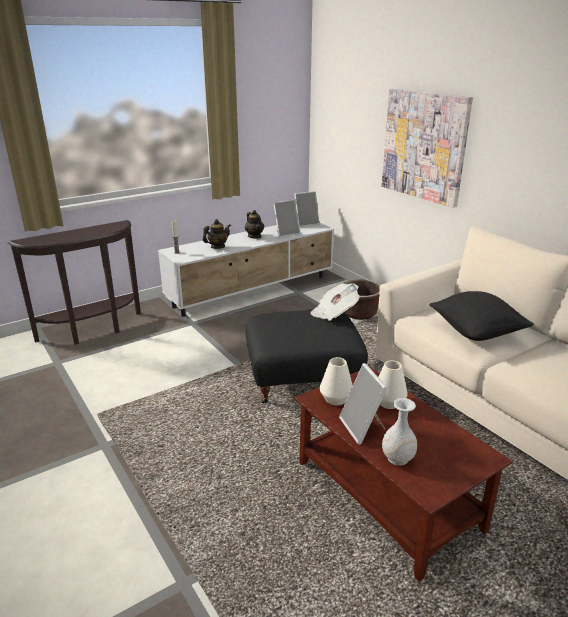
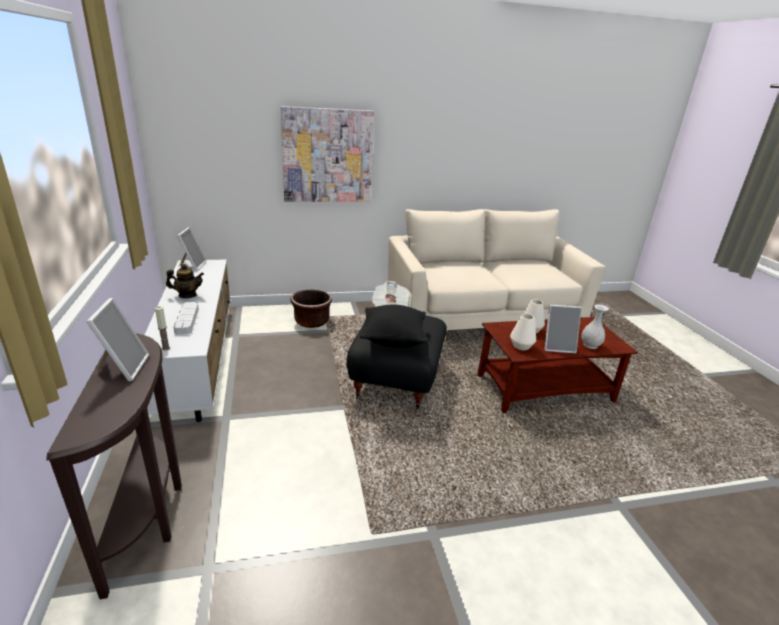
camera: 70 degrees left, 0 degrees up
teapot [203,219,231,249] -> grey tray [173,302,199,335]
picture frame [273,199,300,238] -> picture frame moved to [86,298,149,381]
black pillow [430,291,534,341] -> black pillow moved to [360,305,428,347]

